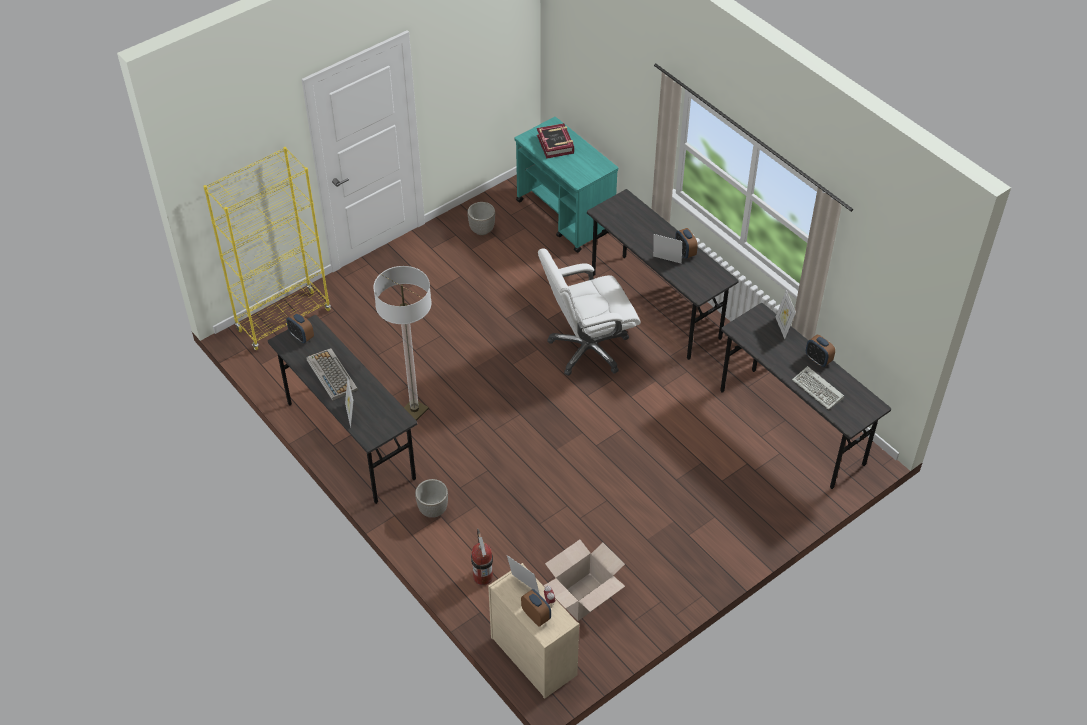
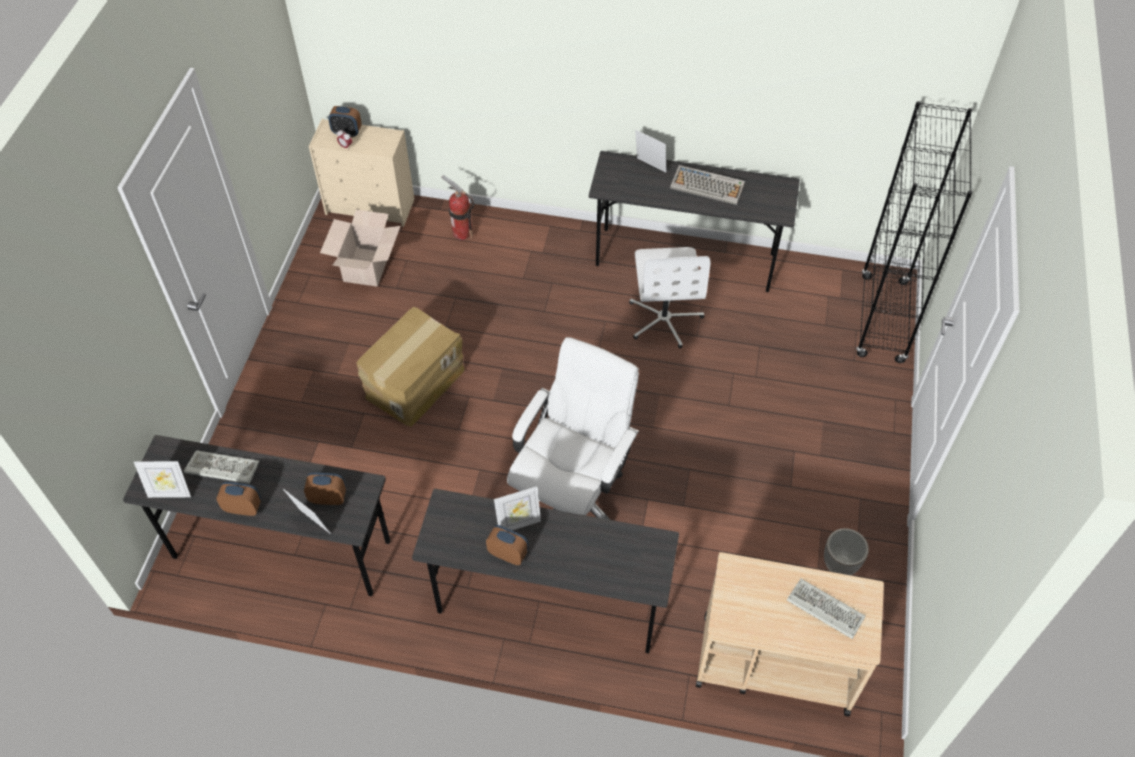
camera: 140 degrees right, 5 degrees up
yellow bookcase [203,147,331,350] -> black bookcase [856,101,973,363]
alarm clock [286,312,314,343] -> alarm clock moved to [304,472,346,505]
floor lamp [374,266,432,421] -> white office chair [629,247,710,348]
planter [415,479,448,518] -> none
picture frame [507,555,539,593] -> picture frame moved to [134,461,191,498]
turquoise cart [515,117,618,253] -> beige cart [696,552,884,717]
book [537,123,574,159] -> keyboard [787,579,866,639]
none -> cardboard box [356,307,465,427]

